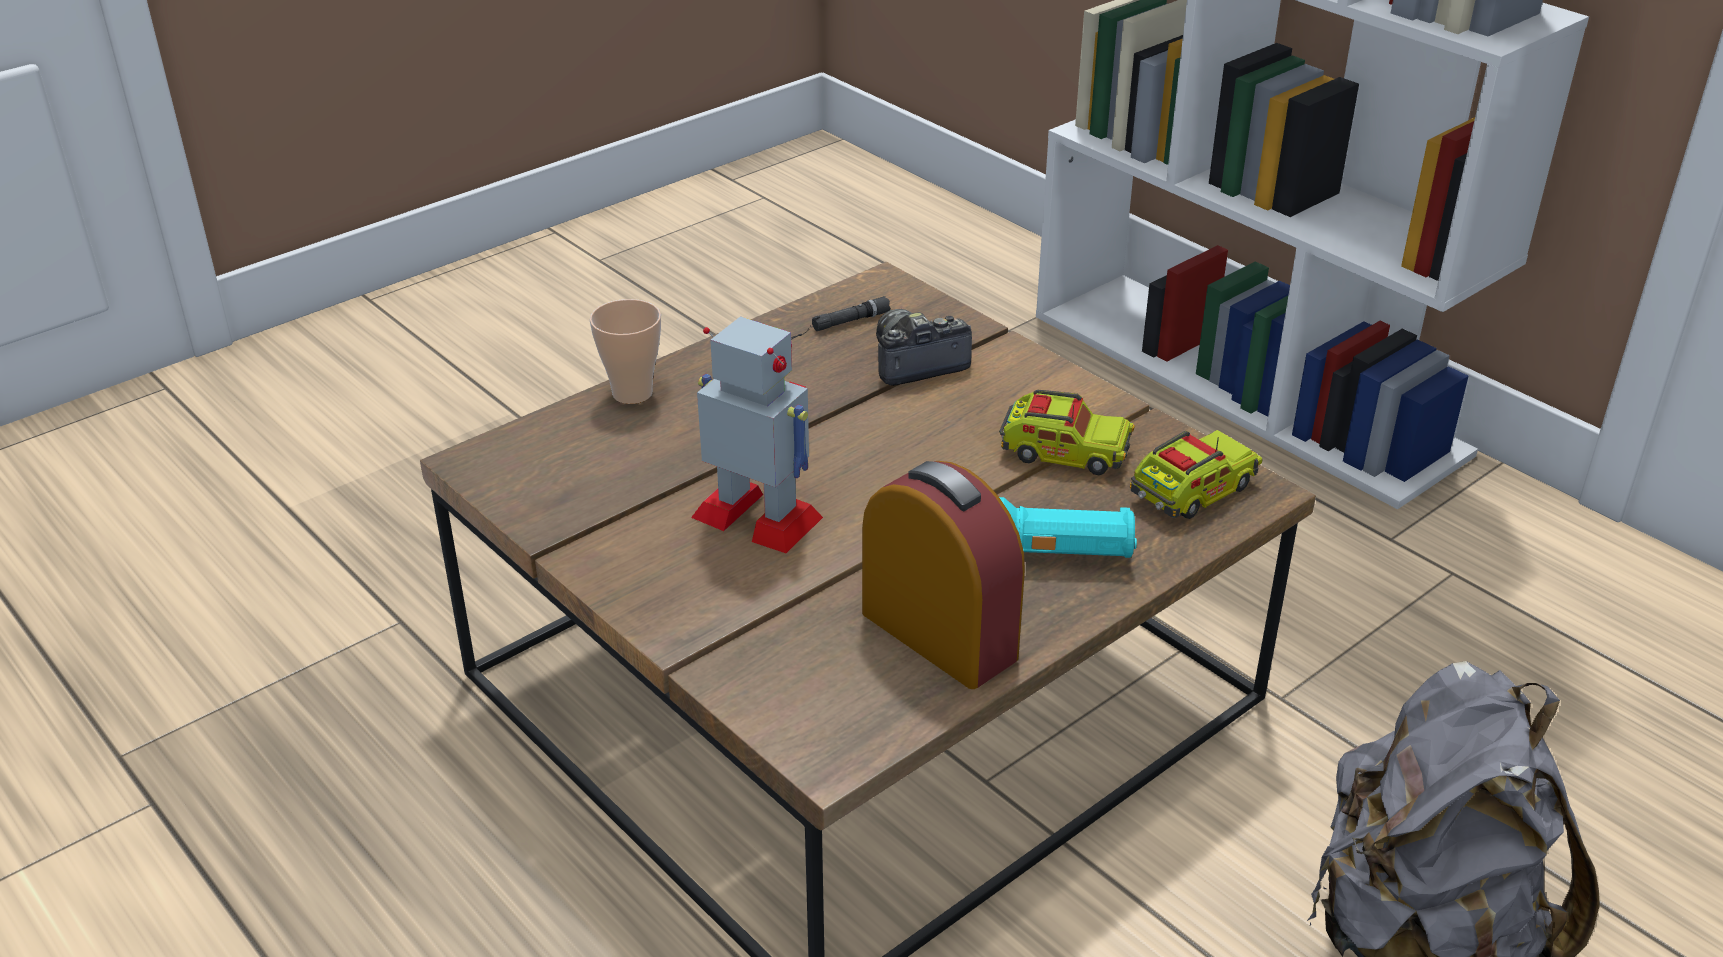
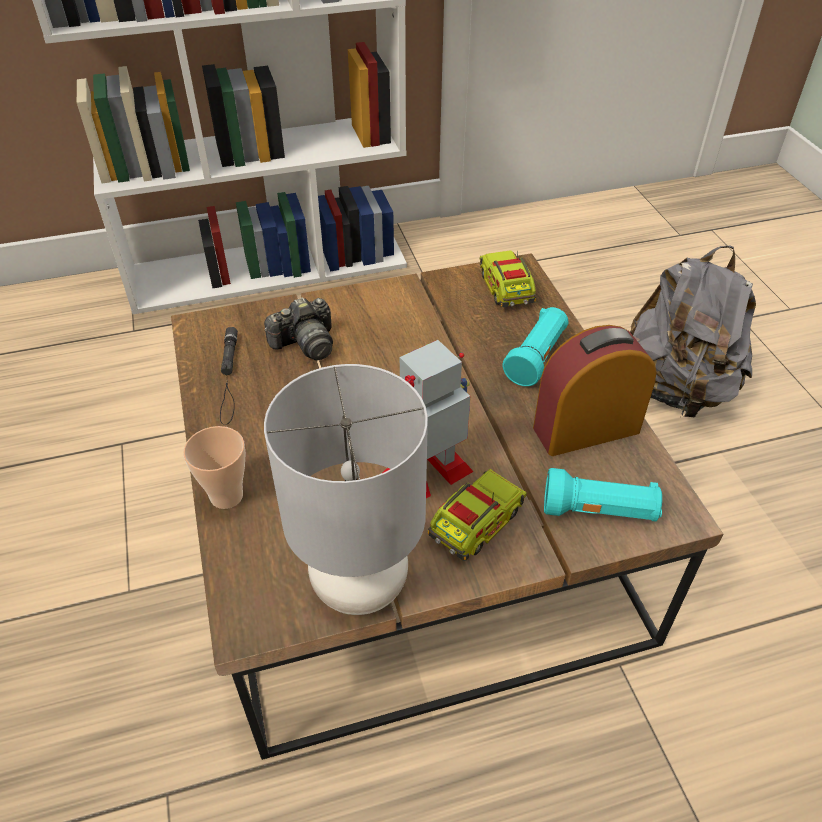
camera: 65 degrees left, 10 degrees up
camera [876,309,972,386] -> camera turned 120 degrees counterclockwise [264,297,333,361]
toy truck [999,390,1135,475] -> toy truck moved to [428,469,527,560]
none -> grey table lamp [264,364,428,615]
none -> turquoise flashlight [544,468,662,522]

